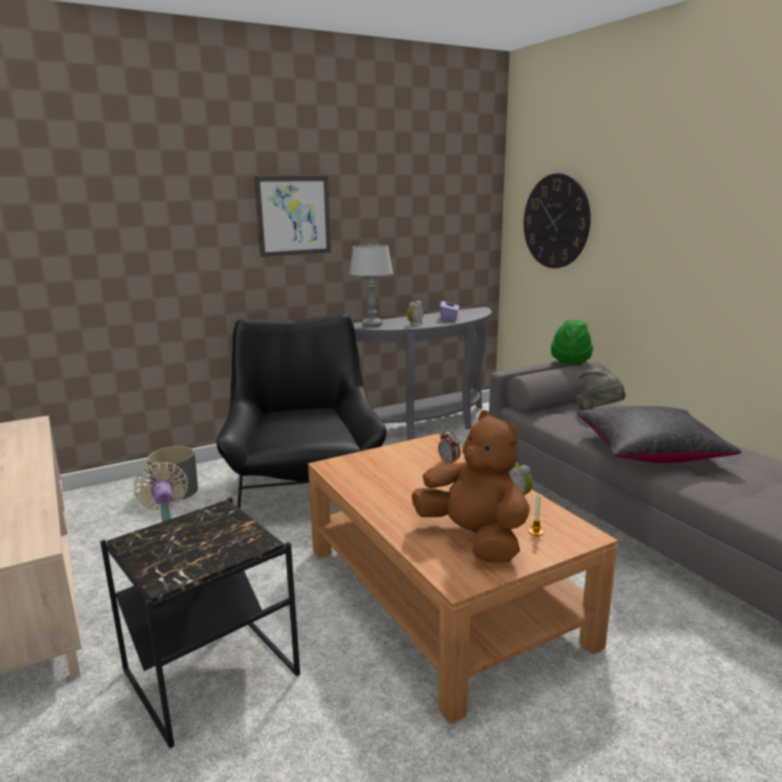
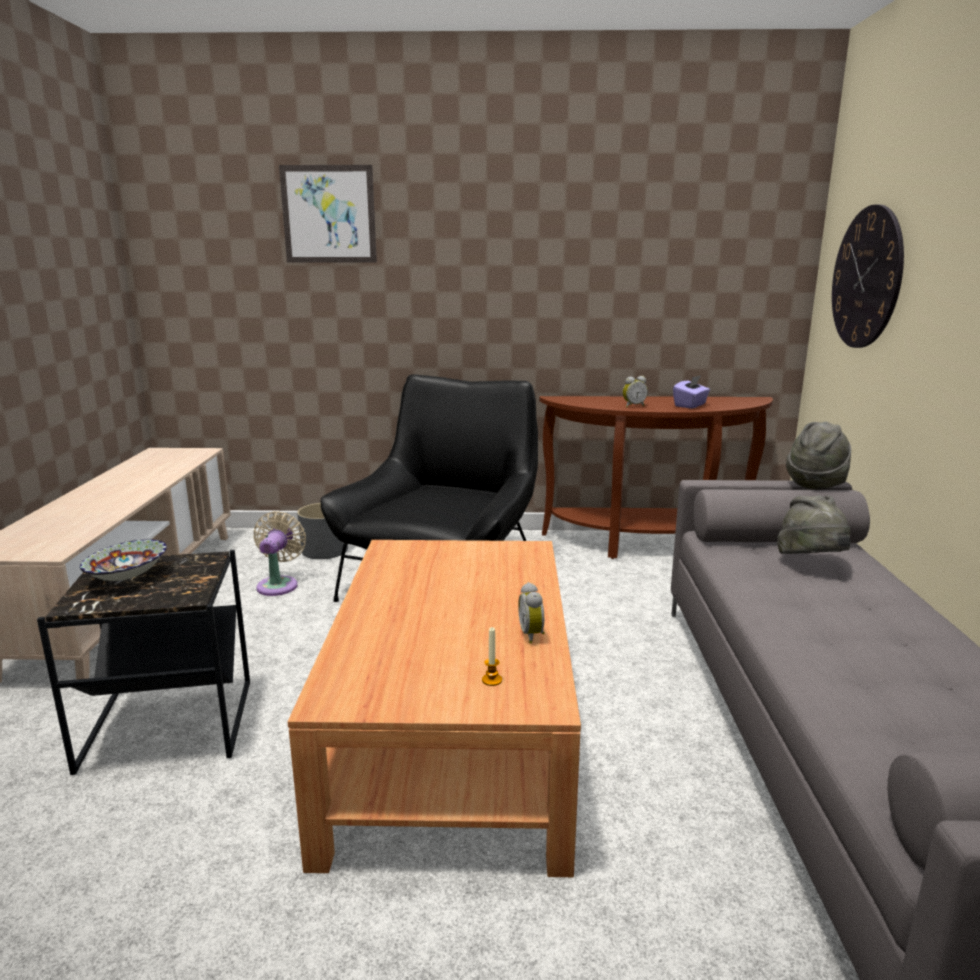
camera: 30 degrees right, 0 degrees up
picture [254,176,331,257] -> picture moved to [279,165,377,263]
grey table lamp [349,245,393,327] -> none
grey console table [353,307,492,441] -> brown console table [539,396,773,559]
brown plush toy [412,410,529,563] -> none
alarm clock [438,430,461,465] -> none
green hat [551,319,593,365] -> grey hat [786,422,851,490]
black pillow [578,406,742,463] -> none
none -> bowl [80,539,167,581]

